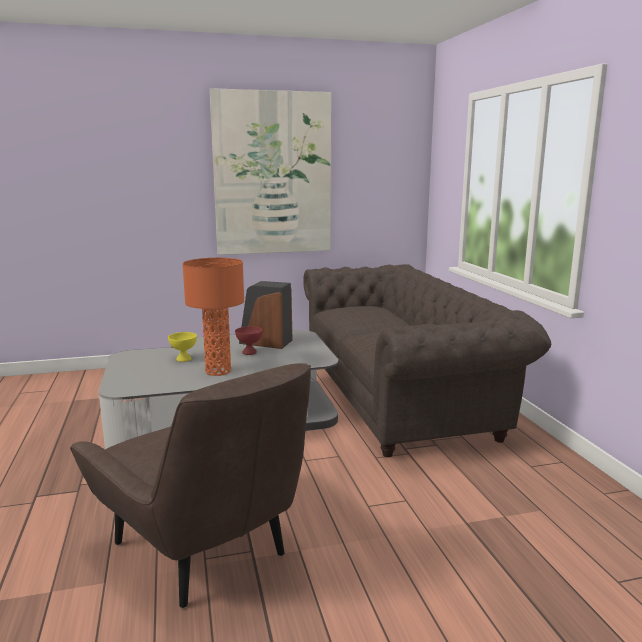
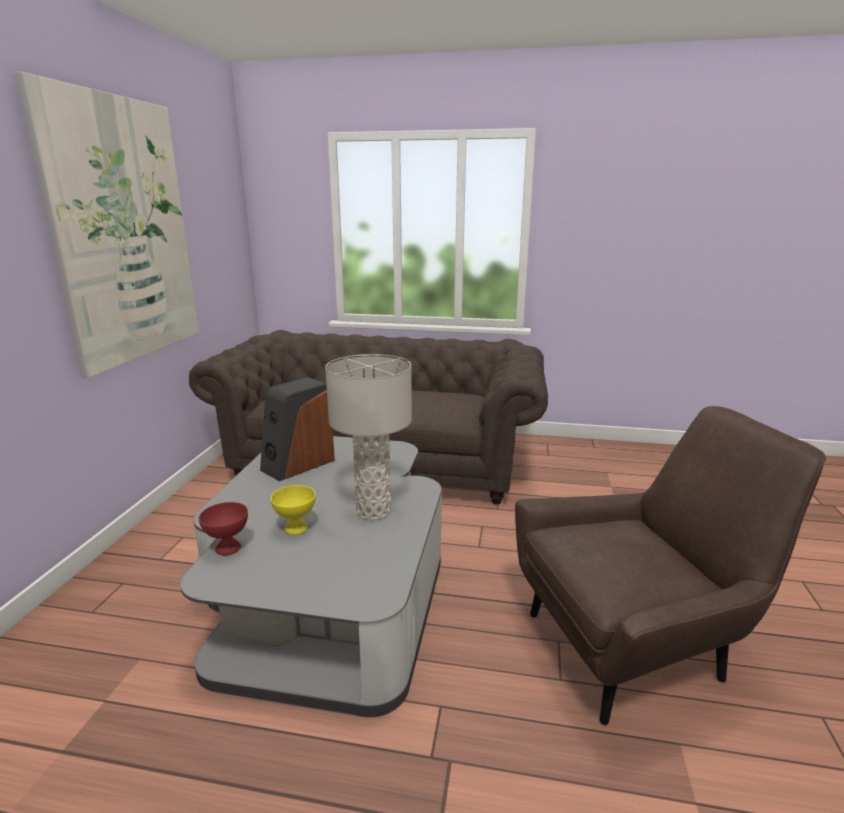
camera: 65 degrees left, 5 degrees up
orange table lamp [182,258,244,376] -> white table lamp [325,354,412,520]
red bowl [235,326,263,355] -> red bowl moved to [199,502,248,556]

